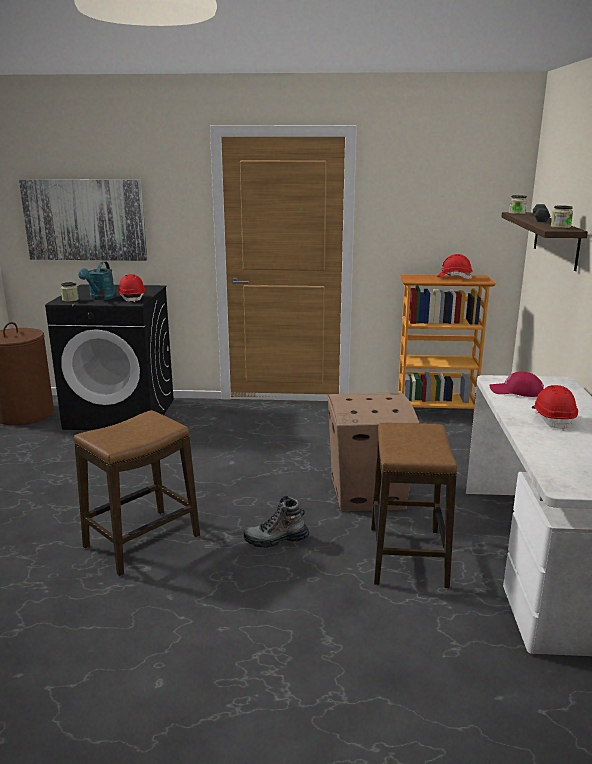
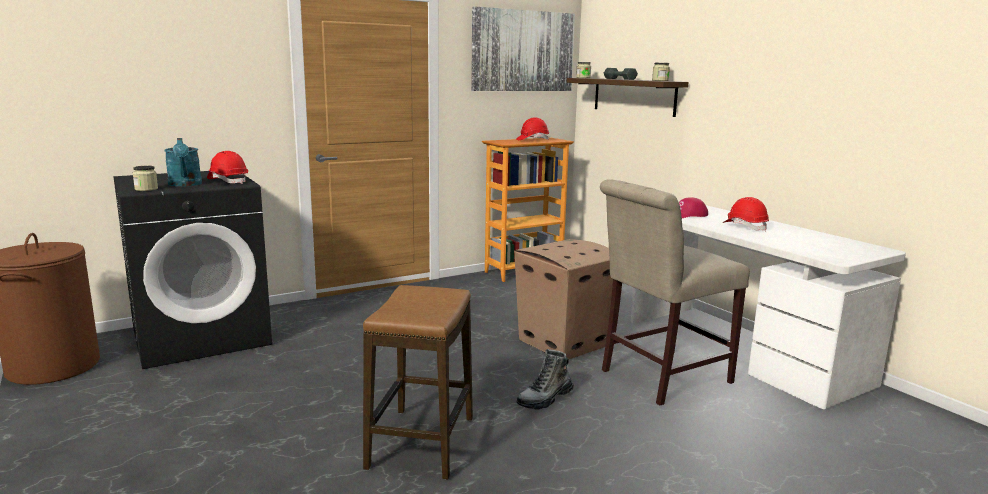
camera: 35 degrees left, 5 degrees down
picture [19,179,147,261] -> picture moved to [471,7,575,91]
stool [371,423,458,588] -> beige chair [600,179,750,405]

